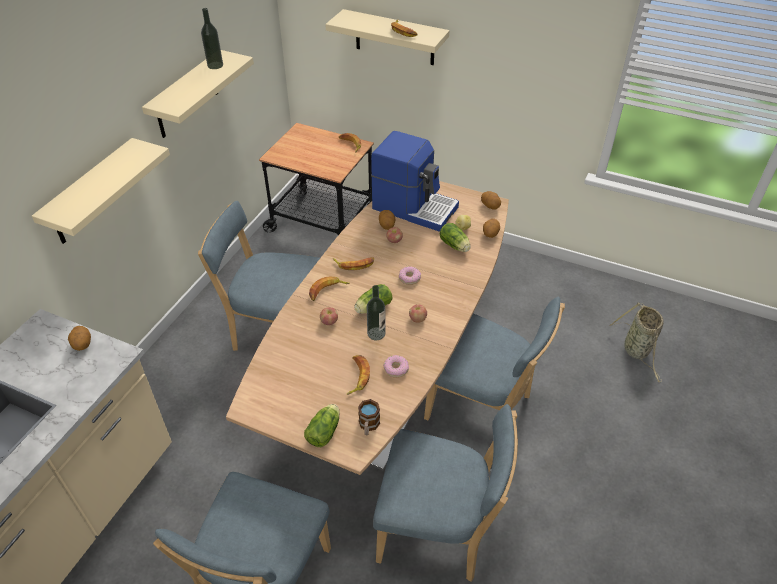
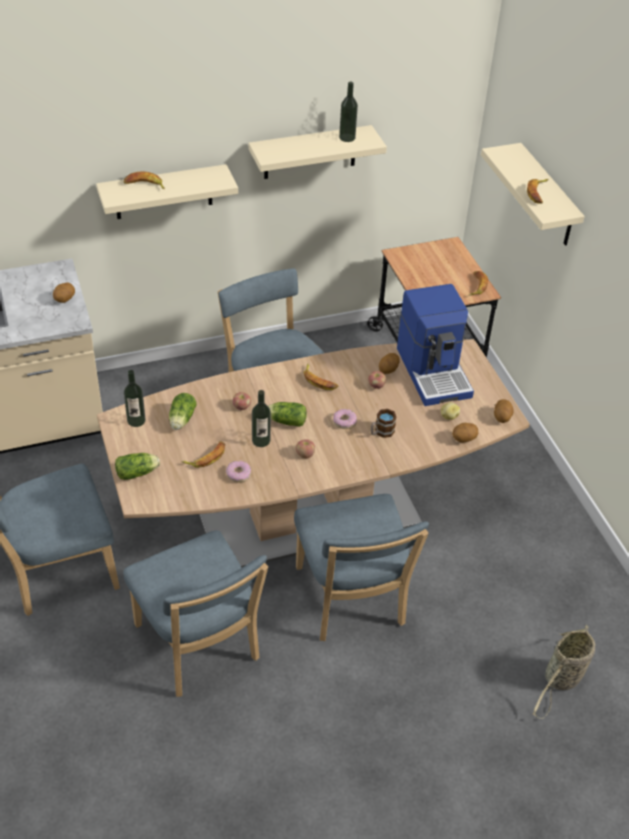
camera: 45 degrees right, 0 degrees up
banana [309,277,350,301] -> banana moved to [124,171,165,190]
mug [358,399,380,435] -> mug moved to [371,409,396,438]
lettuce [440,223,471,252] -> lettuce moved to [169,393,197,430]
none -> bottle [124,370,146,427]

